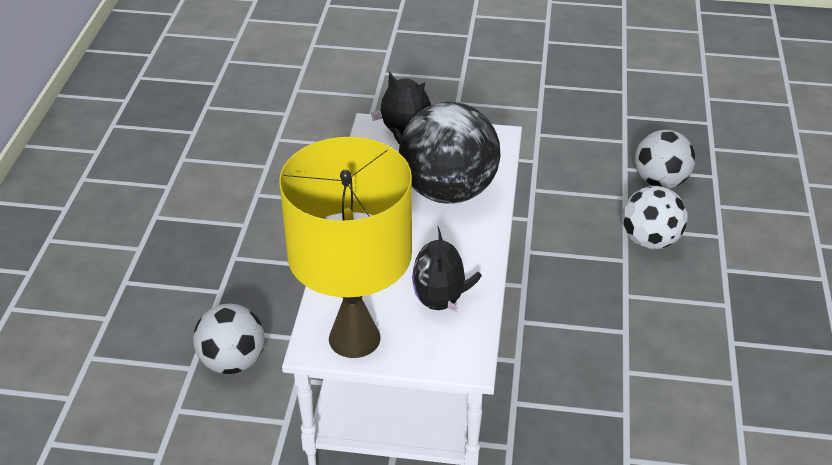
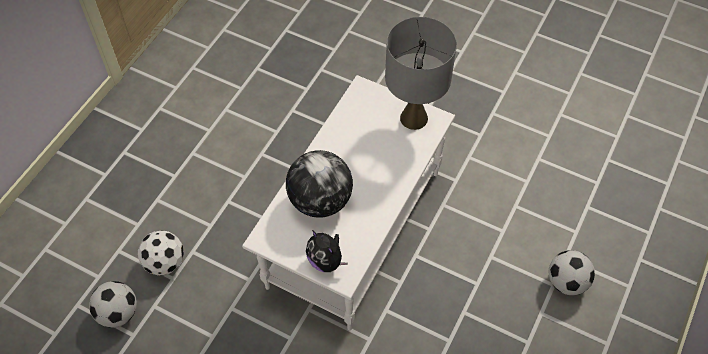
camera: 160 degrees left, 15 degrees up
football [193,304,264,374] -> football moved to [549,250,595,295]
yellow table lamp [279,137,412,358] -> grey table lamp [385,17,457,130]
plush toy [412,225,482,313] -> none

